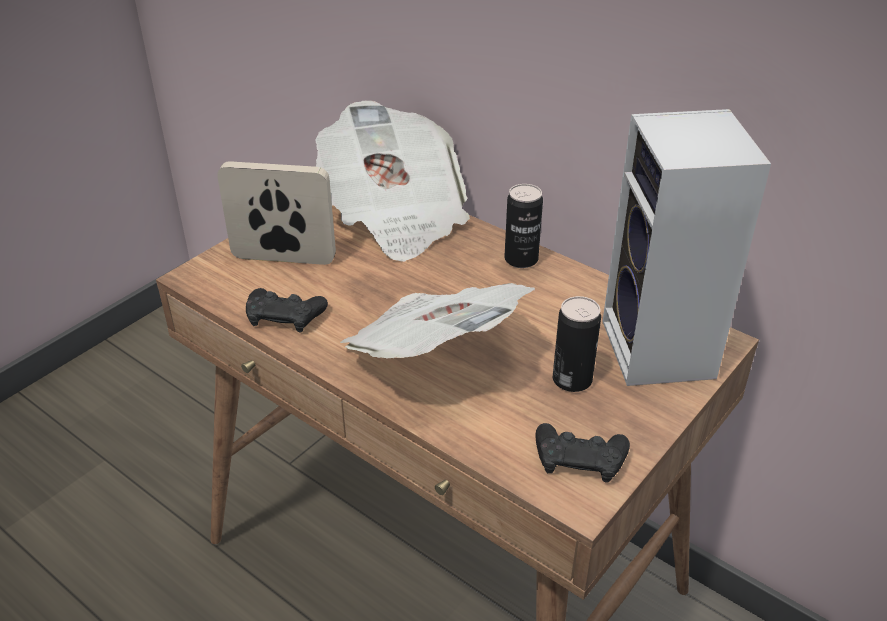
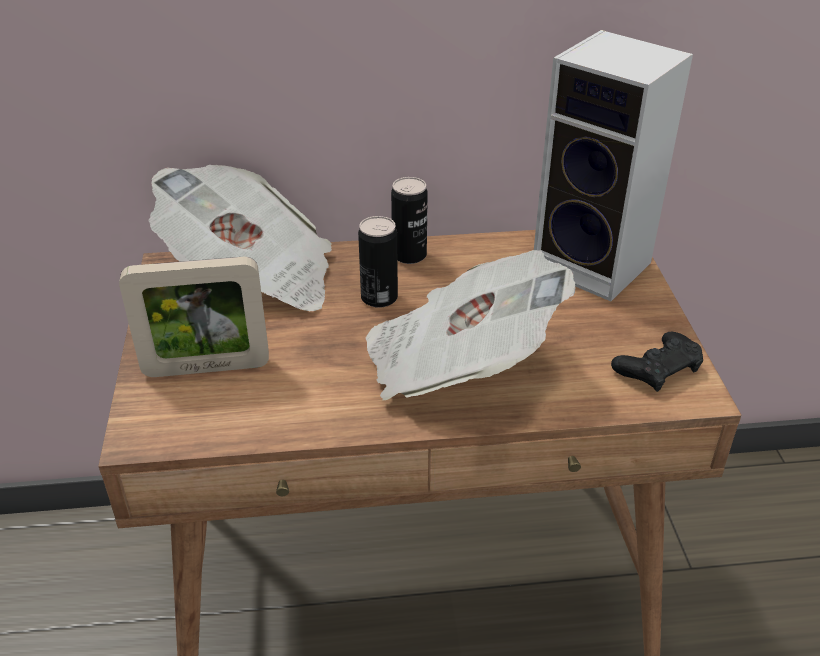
camera: 45 degrees left, 0 degrees up
picture frame [217,161,336,265] -> picture frame turned 150 degrees counterclockwise [119,257,269,377]
black game controller [246,288,328,333] -> none
can [553,296,601,392] -> can moved to [358,216,398,308]

